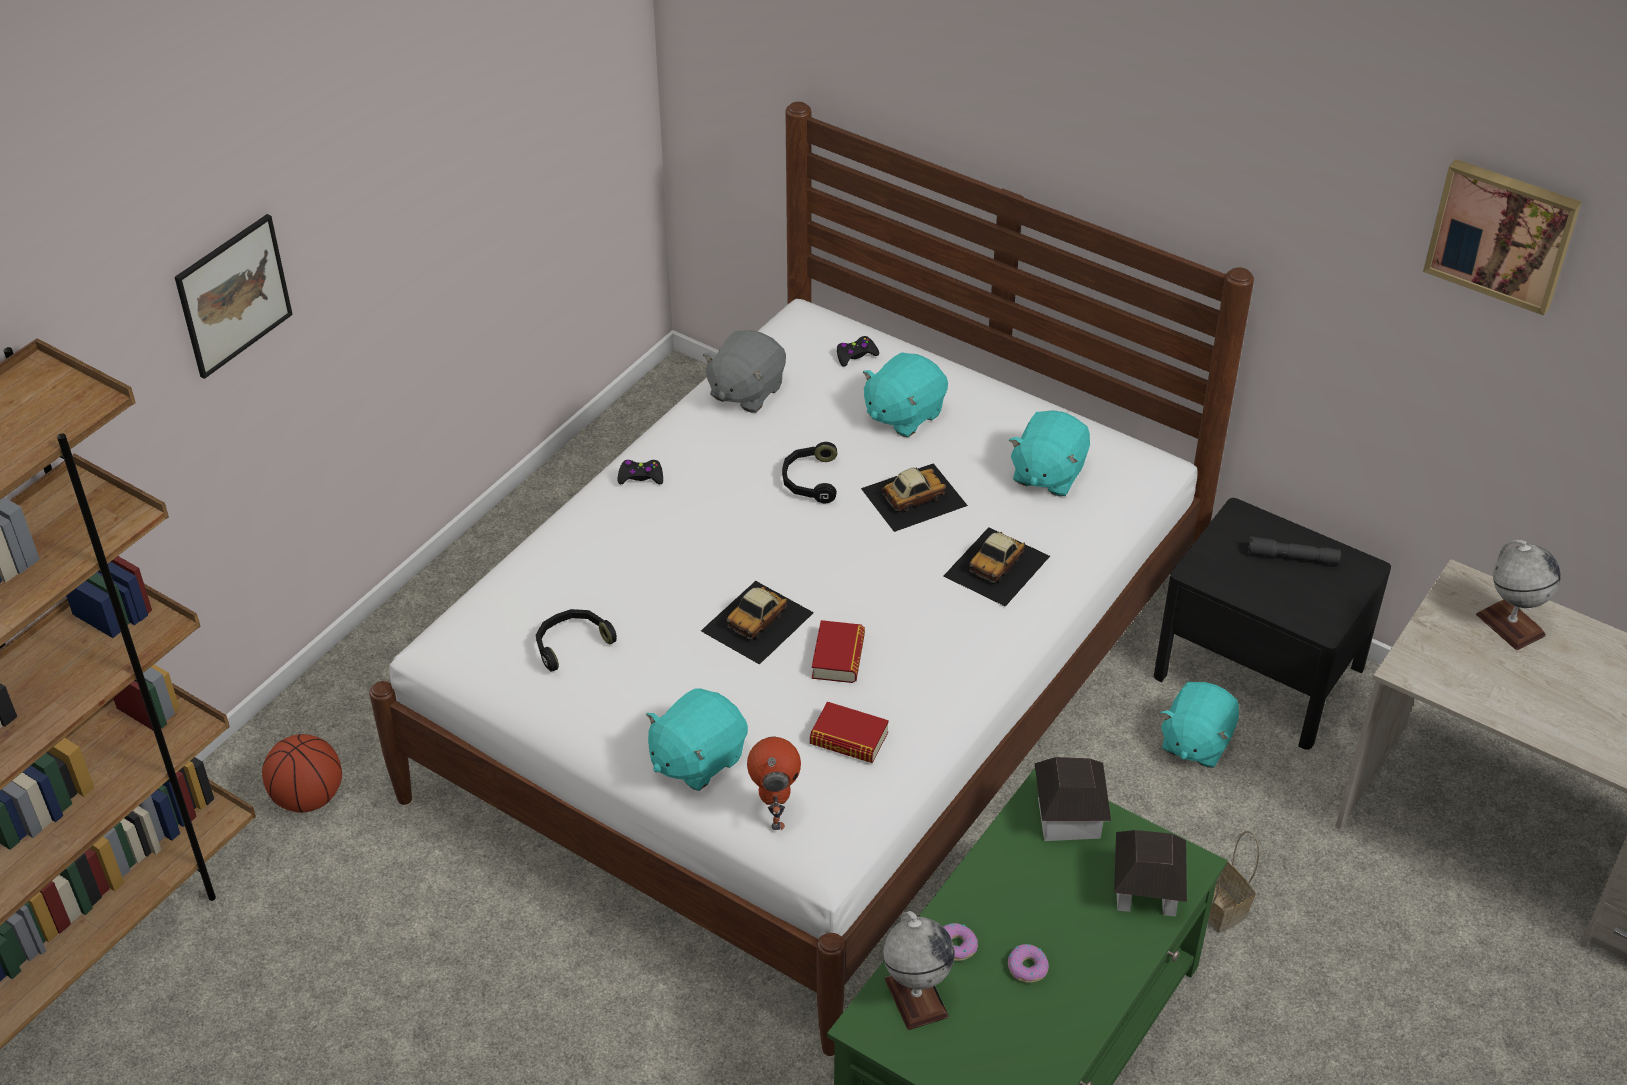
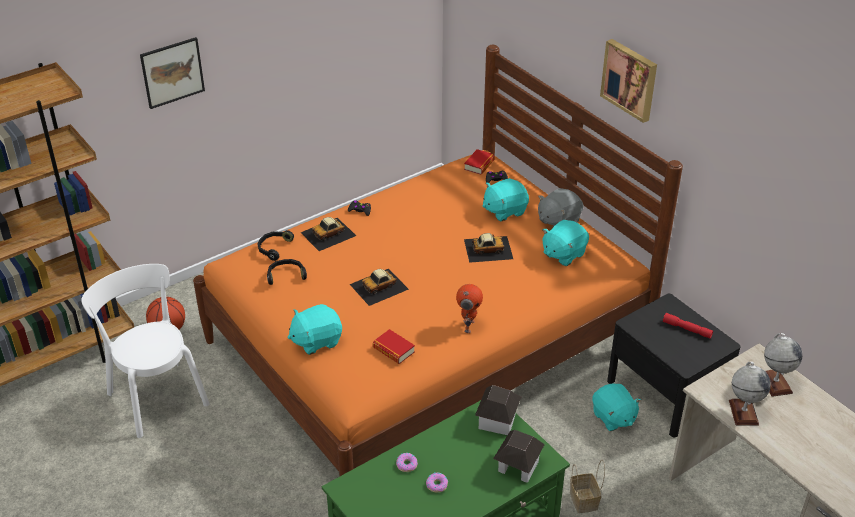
camera: 20 degrees right, 5 degrees down
white bed [369,102,1254,1056] -> orange bed [193,45,683,476]
grey plush toy [703,330,786,413] -> grey plush toy moved to [538,188,583,227]
toy robot [747,737,801,830] -> toy robot moved to [456,284,483,333]
black headphones [782,442,837,503] -> black headphones moved to [257,230,294,261]
book [812,620,865,683] -> book moved to [464,149,495,175]
globe [883,911,955,1030] -> globe moved to [729,362,771,426]
toy car [943,527,1050,607] -> toy car moved to [300,217,356,251]
turquoise plush toy [1160,682,1239,768] -> turquoise plush toy turned 75 degrees counterclockwise [592,384,641,431]
grey flashlight [1248,536,1341,565] -> red flashlight [663,313,713,338]
picture [1423,159,1581,316] -> picture moved to [600,39,657,123]
none -> white chair [81,264,209,438]

